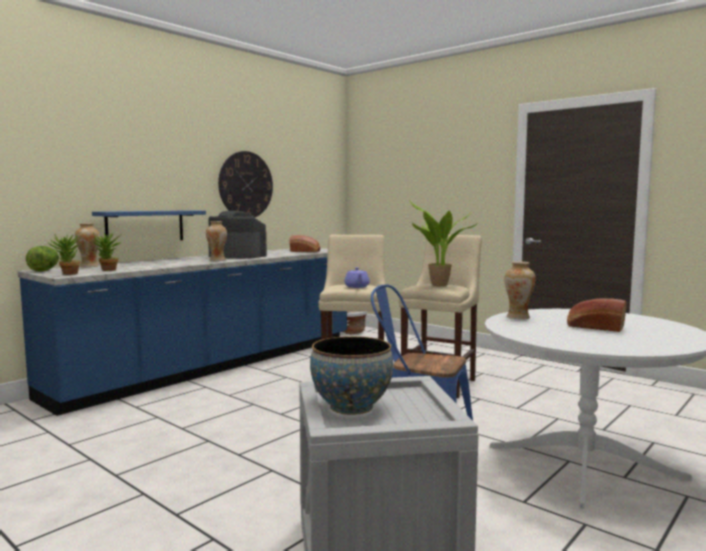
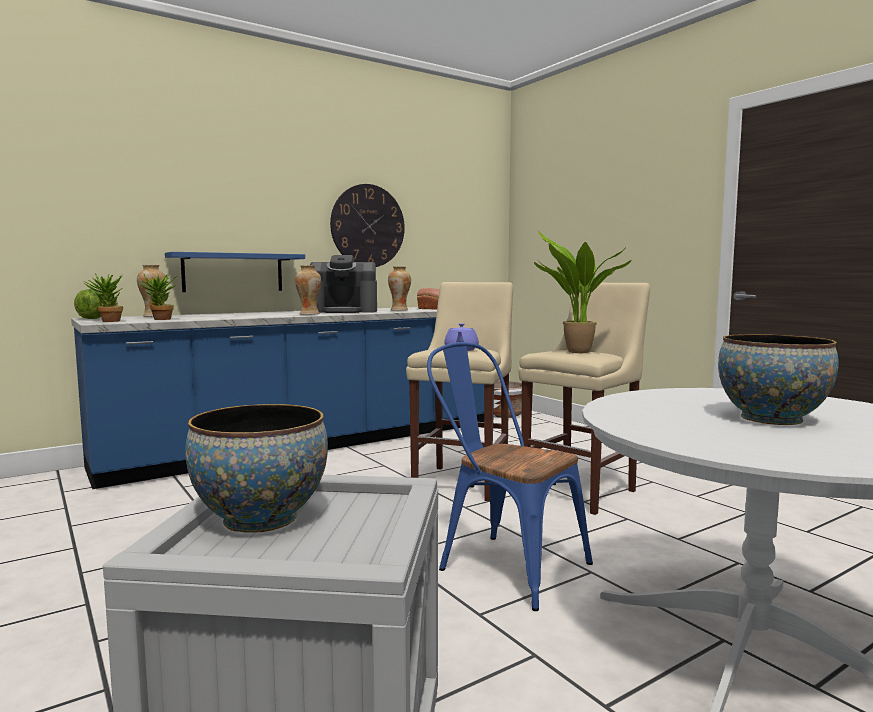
camera: 15 degrees right, 0 degrees up
coffee machine [208,211,267,259] -> coffee machine turned 135 degrees clockwise [310,255,377,313]
vase [504,261,536,319] -> vase moved to [388,266,411,311]
bread [567,298,627,332] -> bowl [718,334,838,425]

